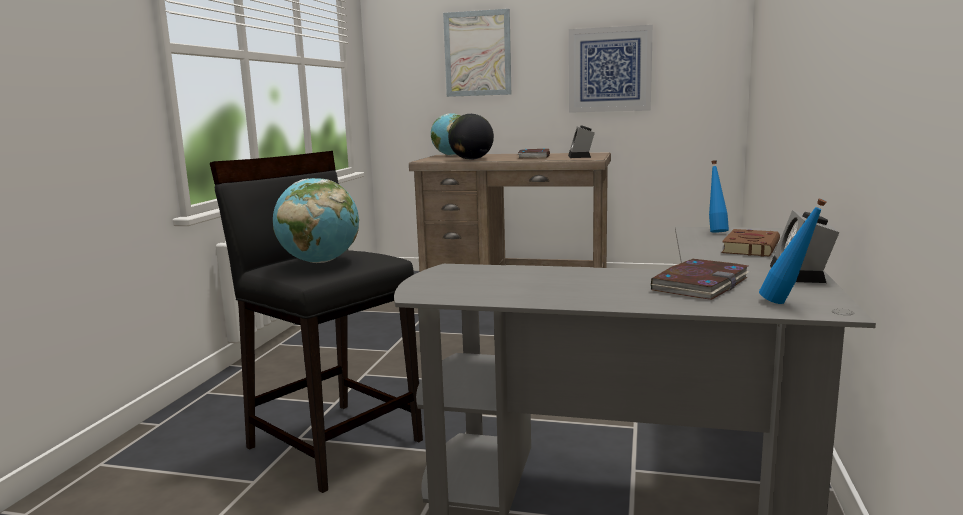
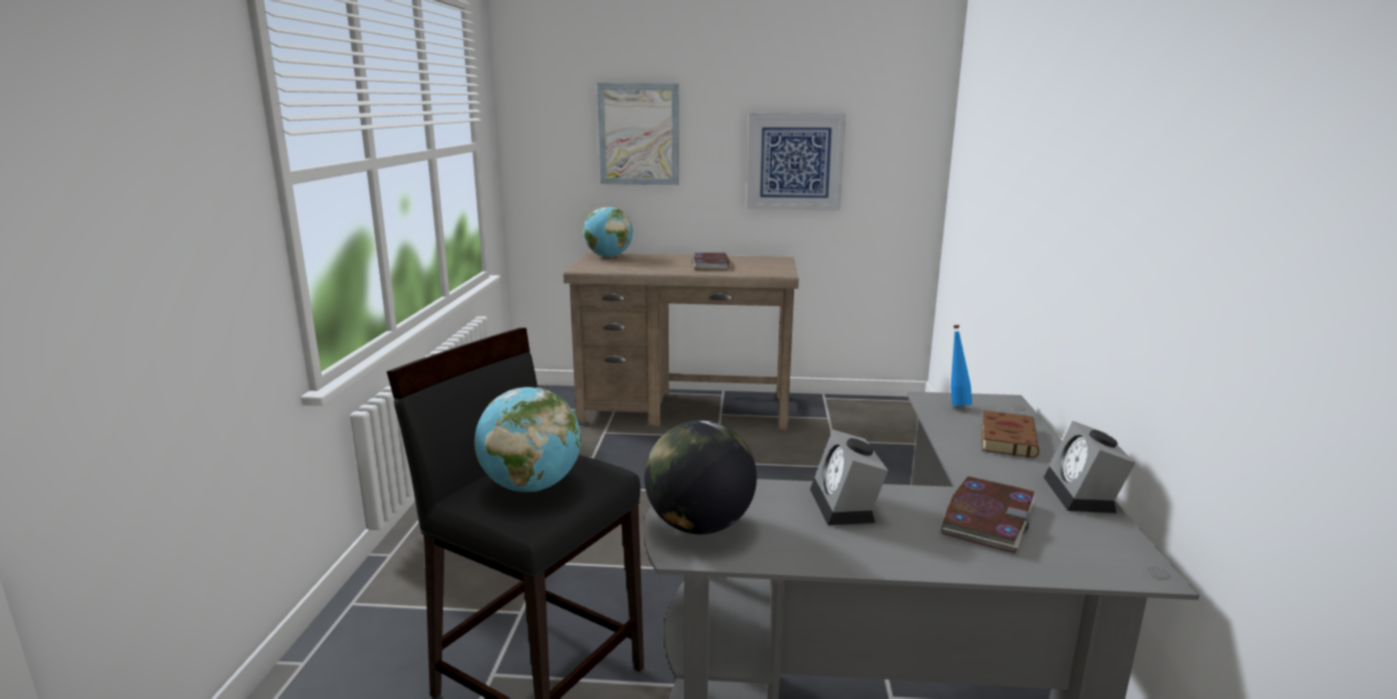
camera: 10 degrees left, 5 degrees up
globe [448,114,494,160] -> globe moved to [644,420,757,534]
alarm clock [568,125,595,158] -> alarm clock moved to [810,430,888,525]
blue bottle [759,199,827,304] -> none

